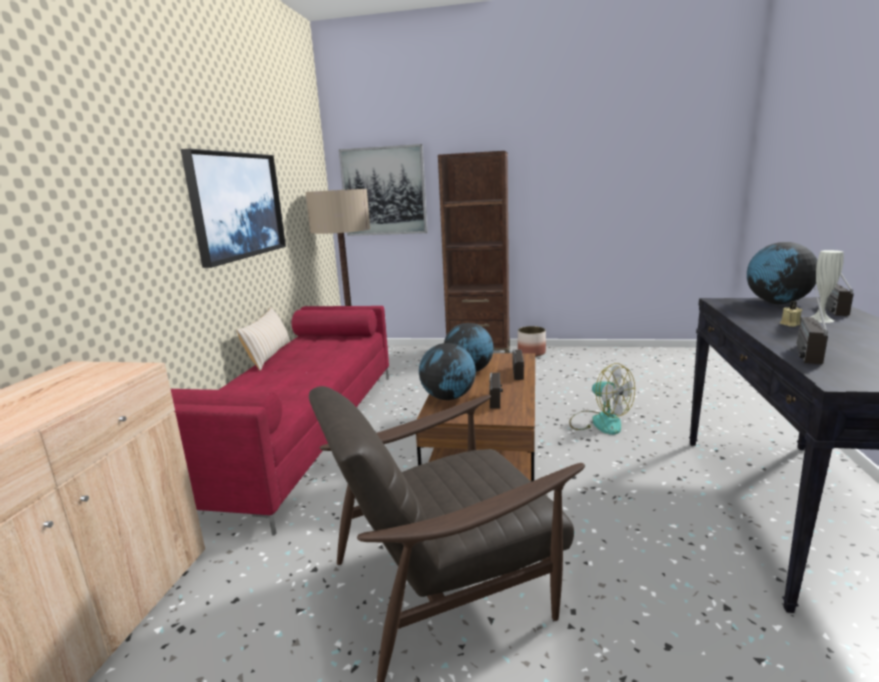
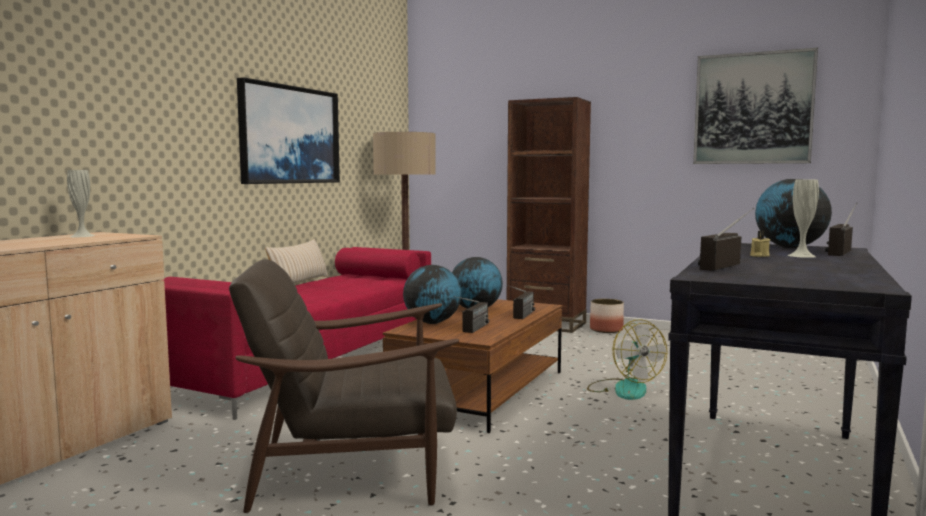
camera: 15 degrees right, 10 degrees down
picture [339,144,428,236] -> picture moved to [693,48,818,164]
none -> white vase [67,170,94,237]

